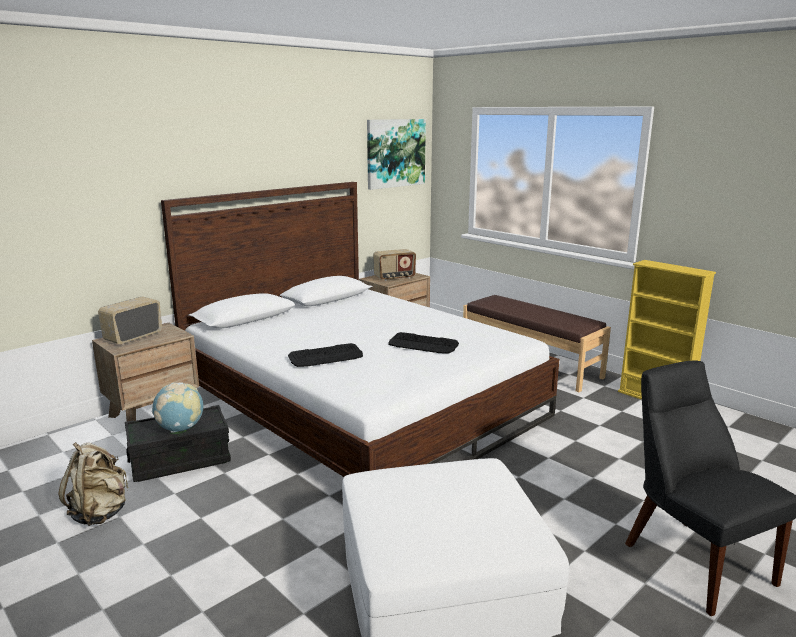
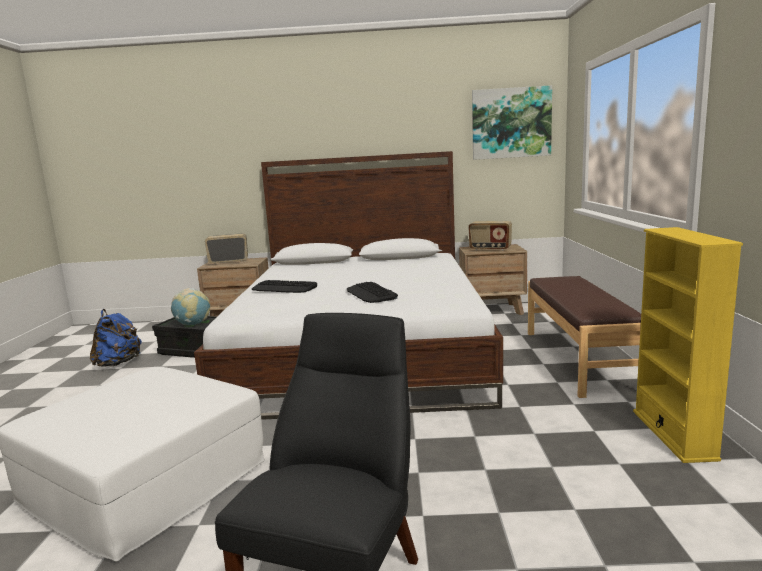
camera: 45 degrees right, 5 degrees down
beige backpack [59,442,129,526] -> blue backpack [90,309,142,367]

